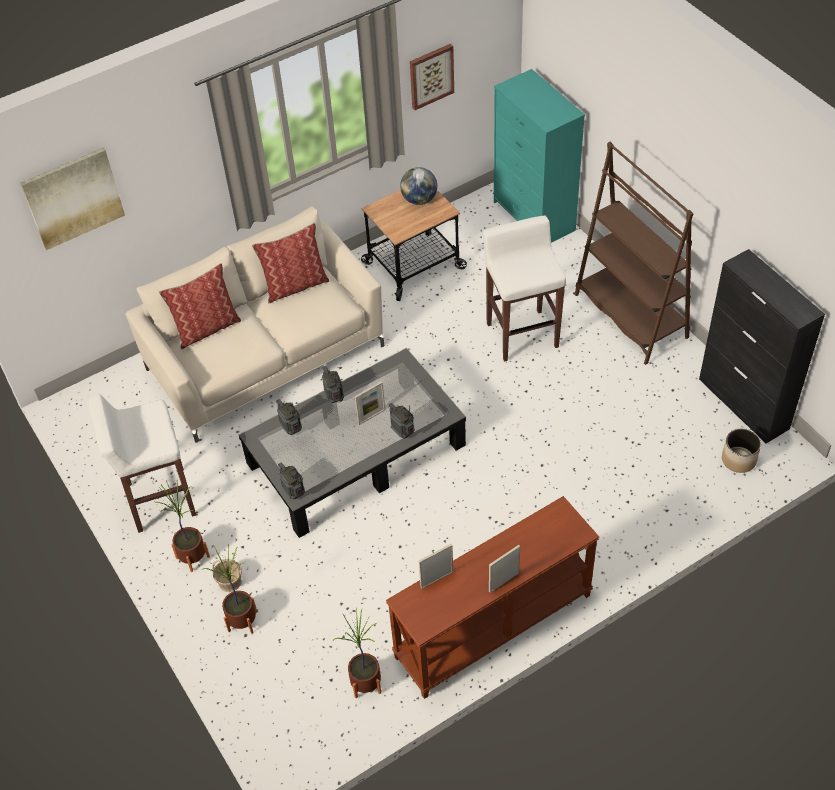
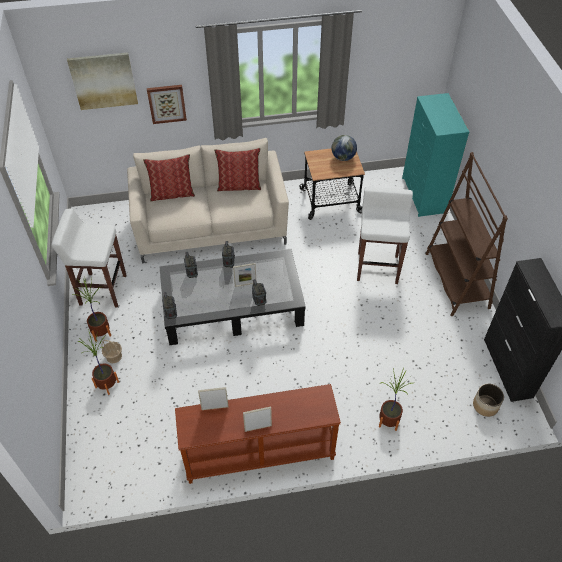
camera: 20 degrees right, 0 degrees up
potted plant [332,608,381,699] -> potted plant moved to [379,368,415,431]
picture [410,44,454,110] -> picture moved to [147,85,187,124]

